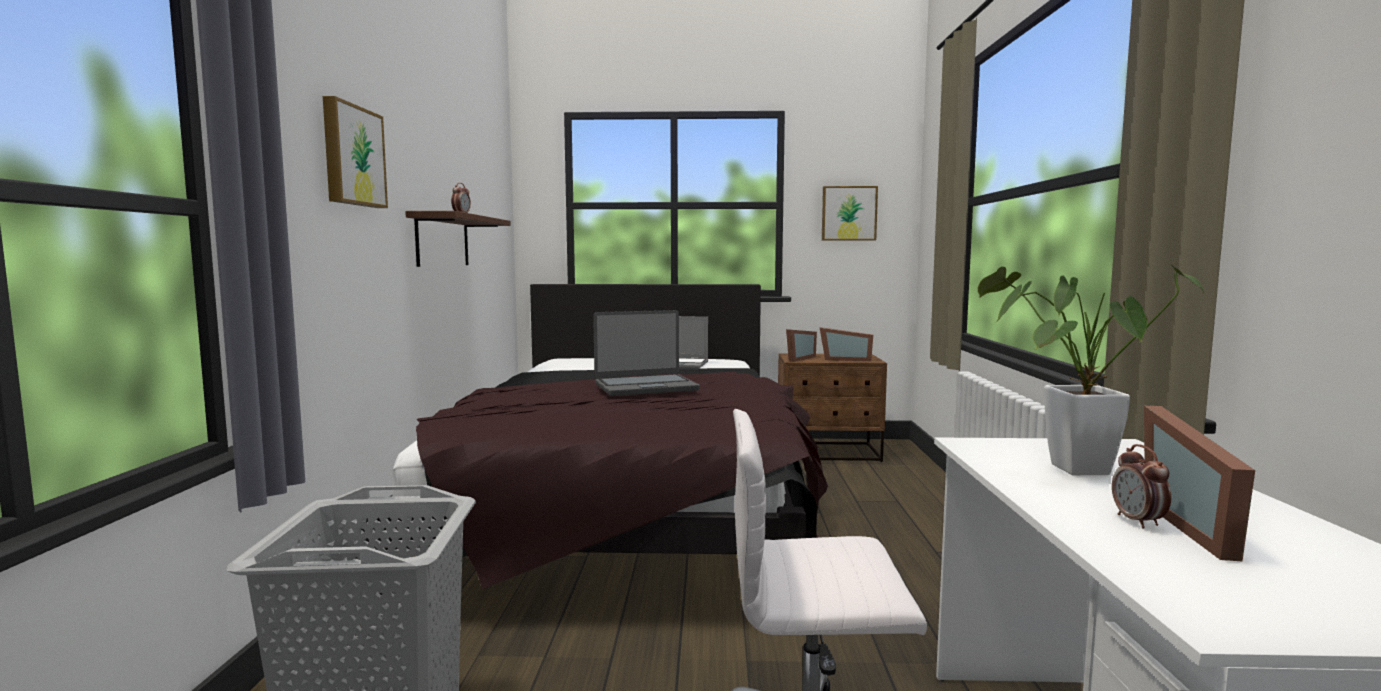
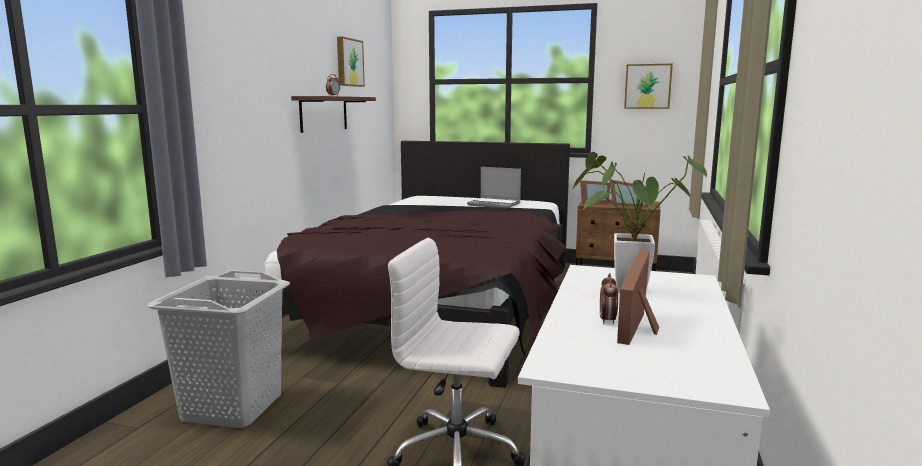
camera: 15 degrees right, 5 degrees up
picture [323,96,388,208] -> picture moved to [337,37,365,87]
laptop [593,310,700,396] -> none

